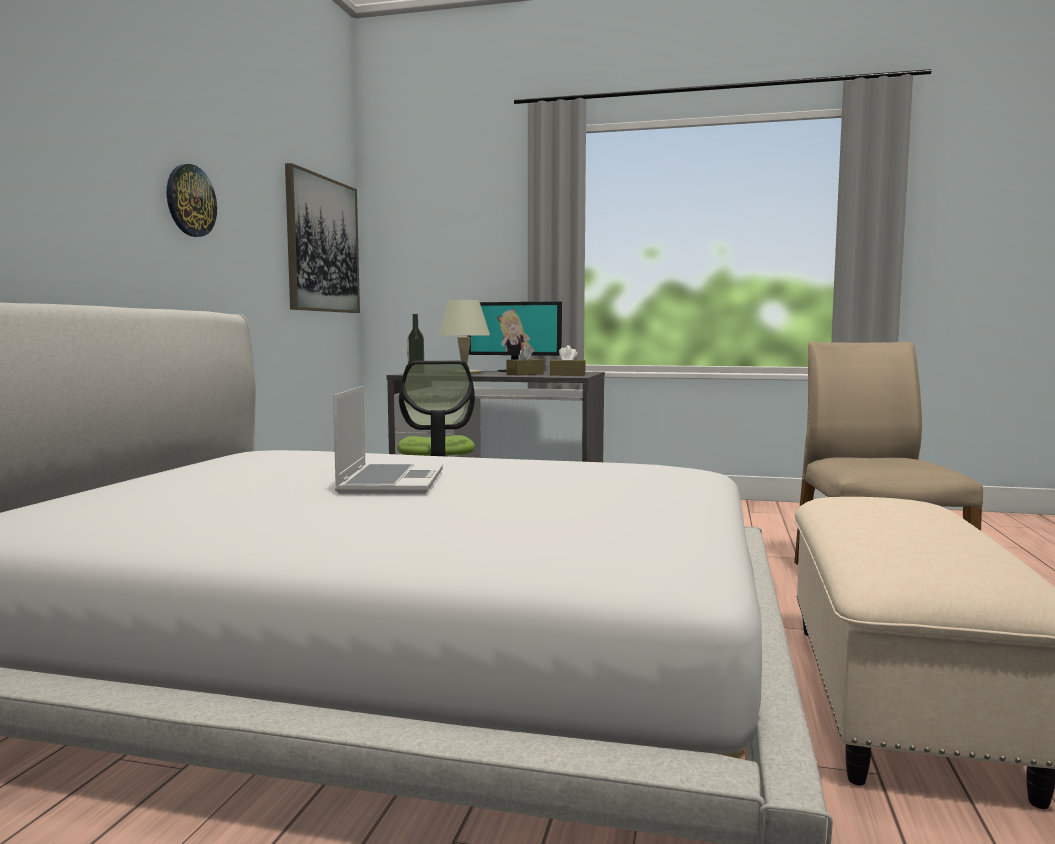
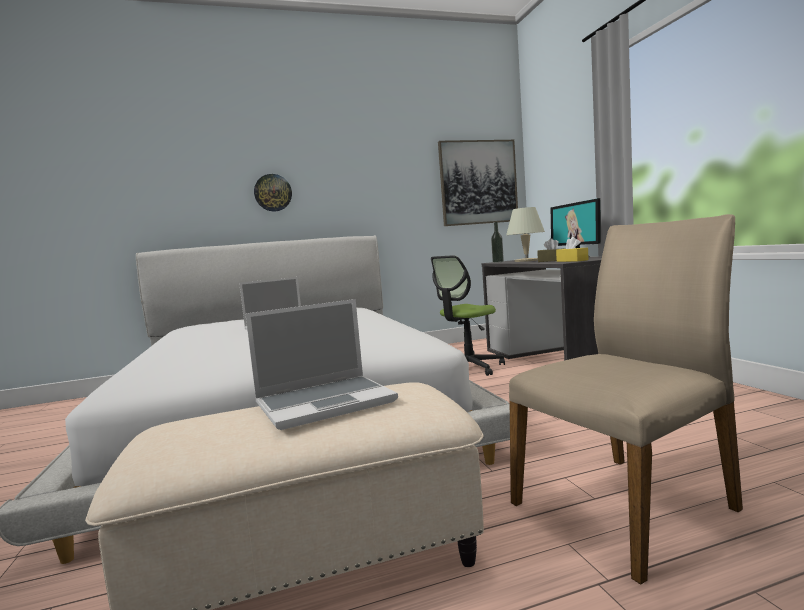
camera: 60 degrees right, 0 degrees up
wall clock [167,164,217,237] -> wall clock moved to [254,174,292,212]
brown tissue box [550,345,586,376] -> yellow tissue box [556,237,589,262]
none -> laptop [245,299,398,430]

